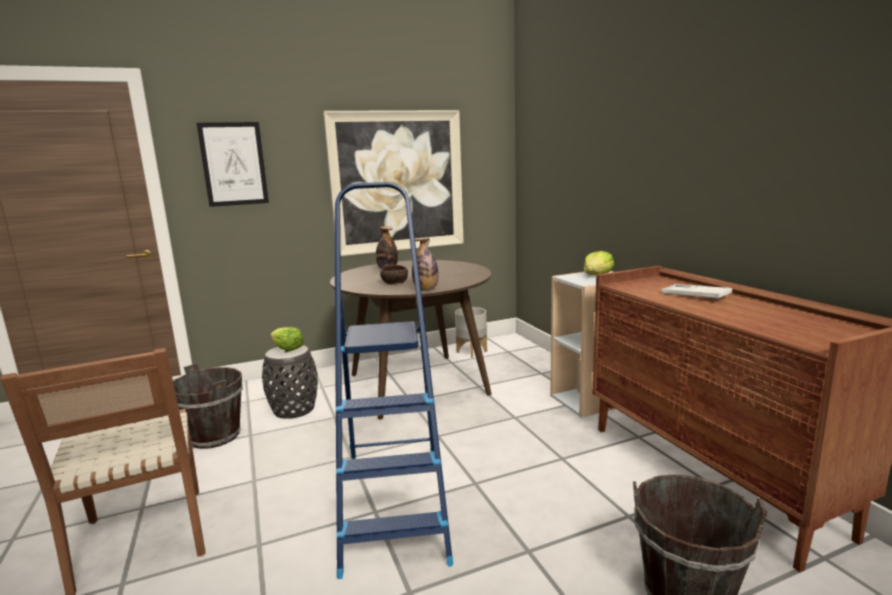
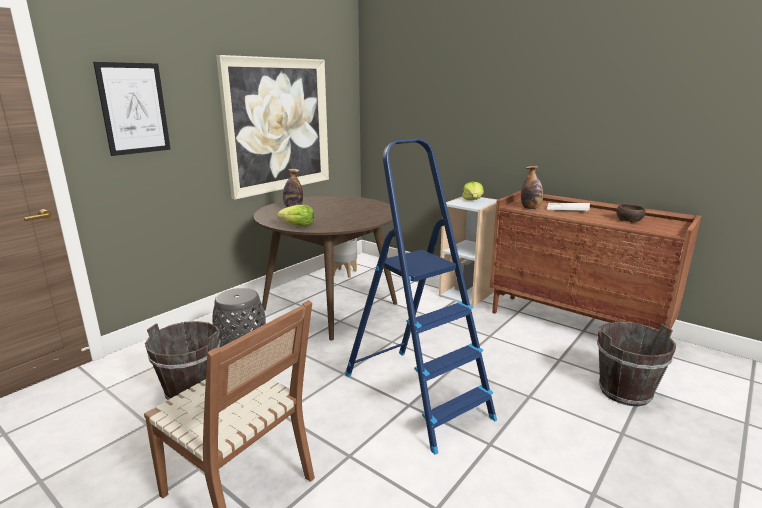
camera: 30 degrees left, 5 degrees up
lettuce [270,327,304,351] -> lettuce moved to [277,205,314,226]
brown bowl [380,265,408,284] -> brown bowl moved to [617,203,646,223]
bottle [412,238,439,290] -> bottle moved to [521,166,543,209]

